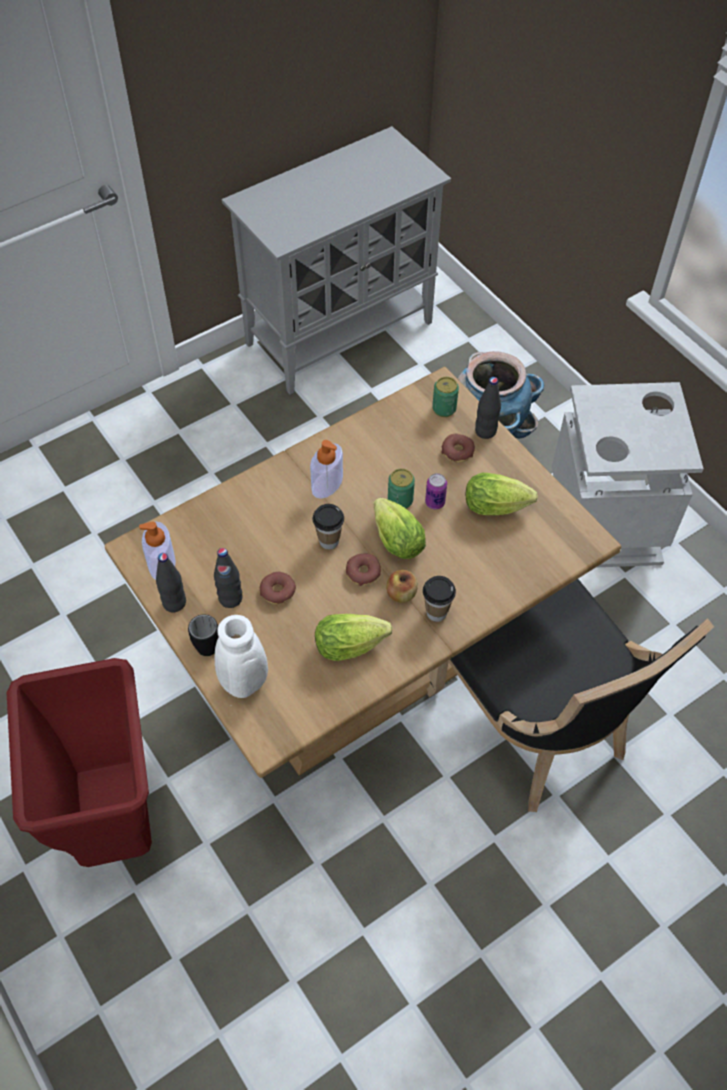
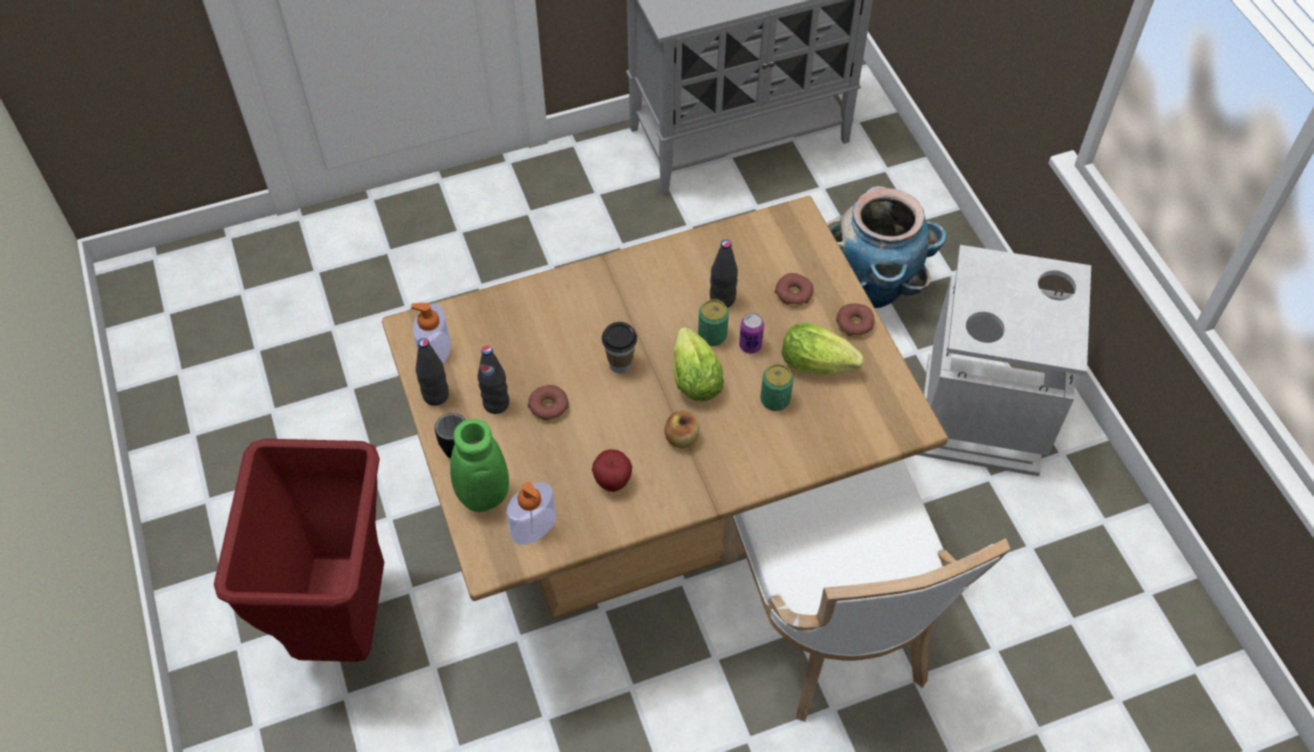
camera: 15 degrees right, 0 degrees up
white vase [215,615,268,698] -> green vase [442,419,509,513]
soap dispenser [310,440,343,499] -> soap dispenser moved to [507,482,556,545]
lettuce [315,614,392,661] -> apple [592,449,632,492]
donut [346,554,381,586] -> donut moved to [836,303,875,337]
cup [423,576,456,622] -> none
black chair [427,579,714,812] -> white chair [720,459,1011,722]
can [432,377,459,417] -> can moved to [760,364,794,411]
black bottle [475,377,501,439] -> black bottle moved to [710,239,738,308]

